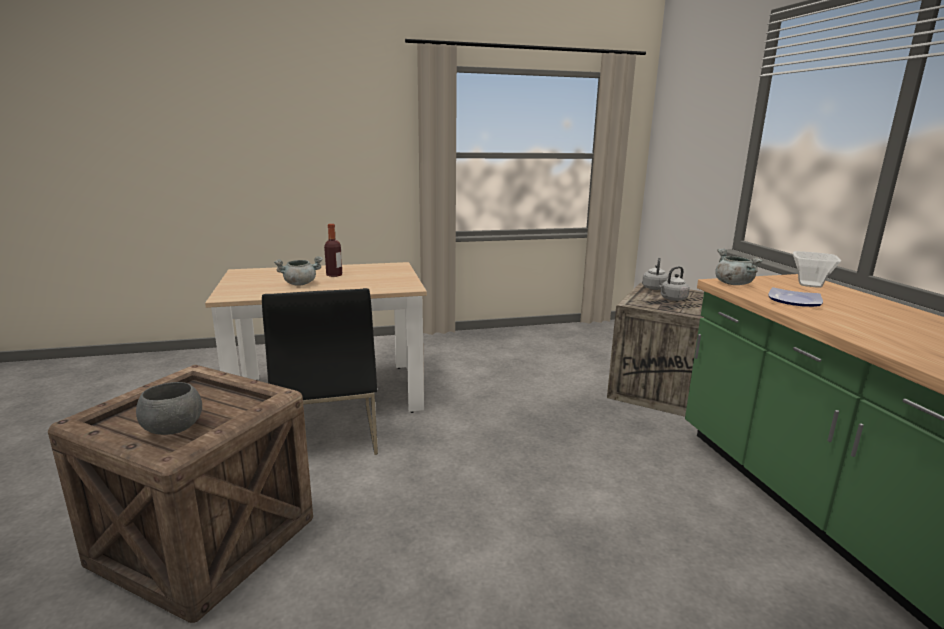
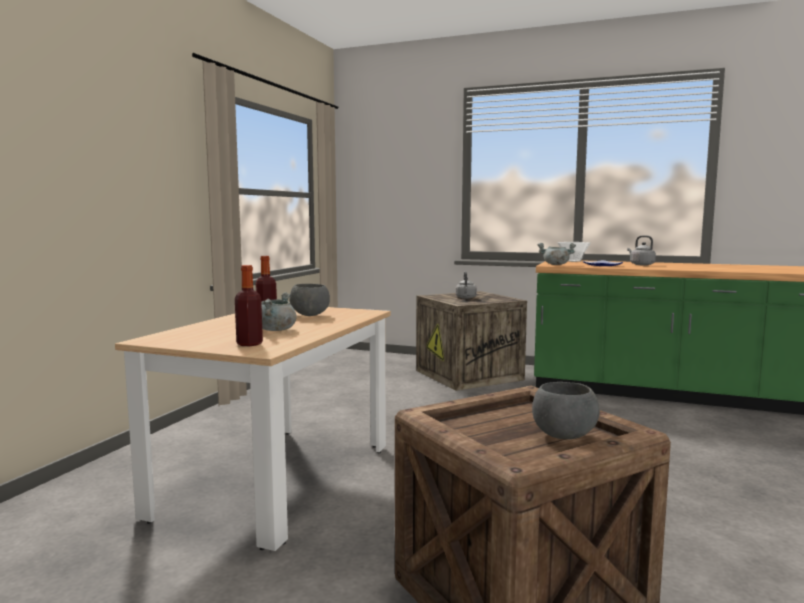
camera: 55 degrees left, 10 degrees down
black chair [262,288,378,455] -> none
grey kettle [642,258,668,290] -> grey kettle moved to [627,235,656,265]
none -> bottle [235,265,263,346]
none -> grey bowl [289,284,330,316]

